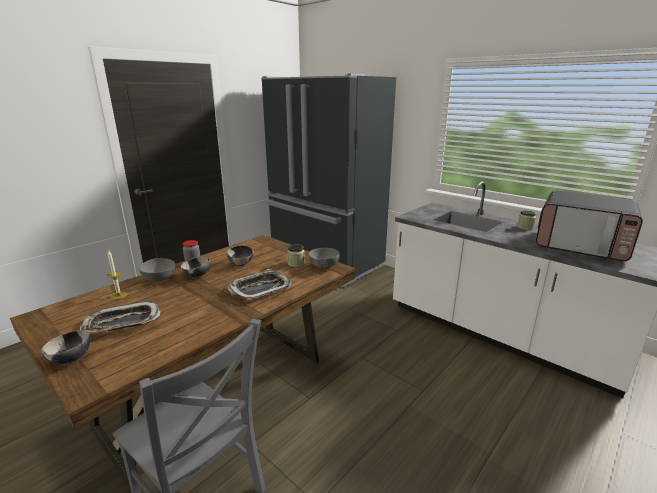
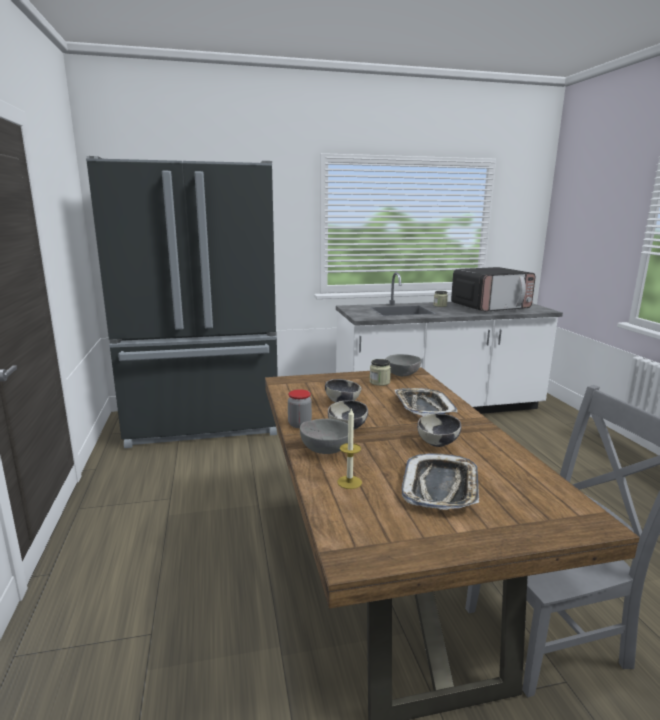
camera: 55 degrees left, 5 degrees down
bowl [41,330,91,364] -> bowl moved to [417,413,462,447]

